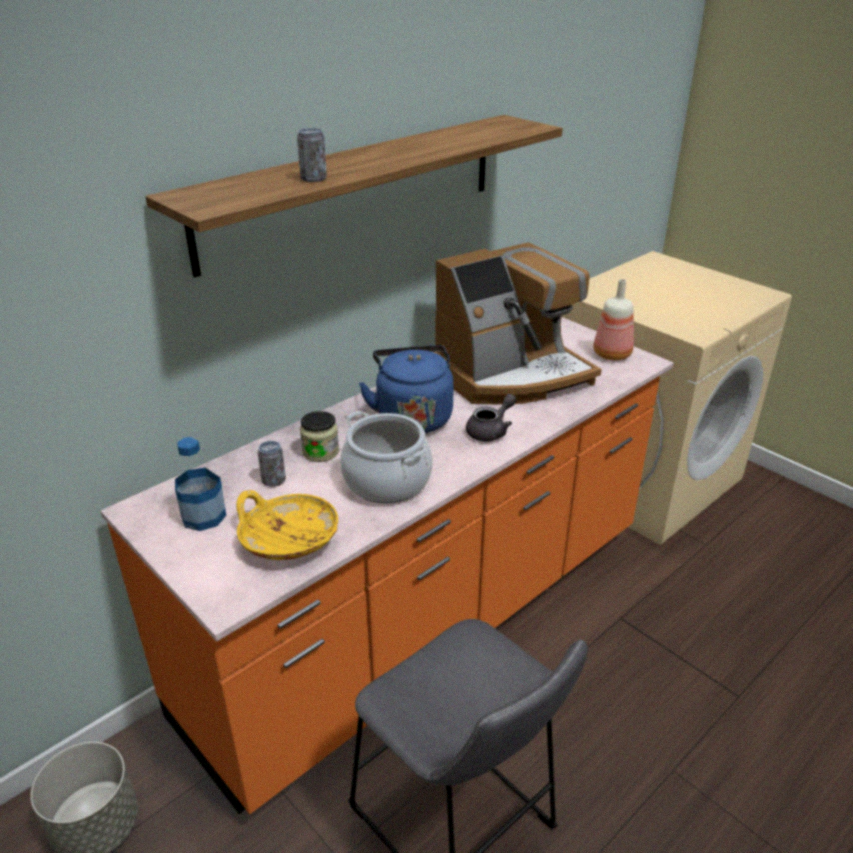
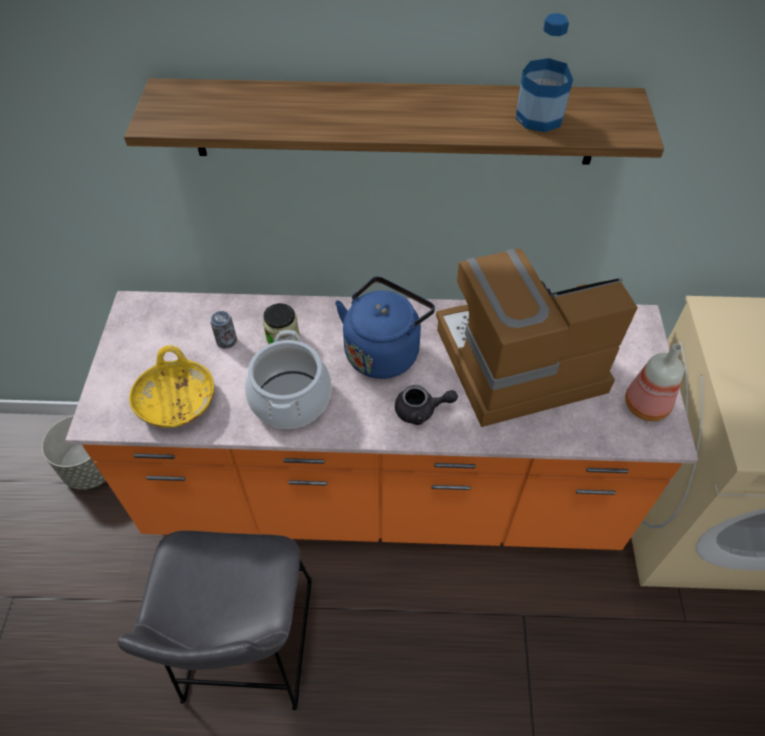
camera: 45 degrees right, 20 degrees up
bottle [175,437,226,531] -> bottle moved to [515,13,573,132]
can [297,128,327,182] -> none
coffee machine [434,242,602,404] -> coffee machine turned 150 degrees clockwise [436,249,638,427]

